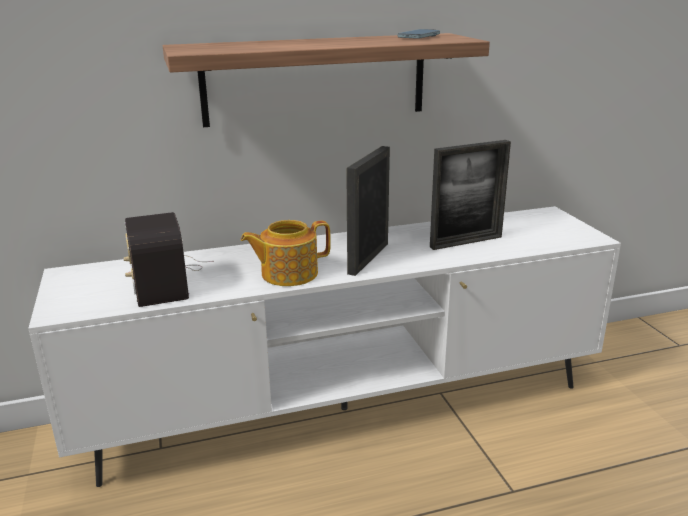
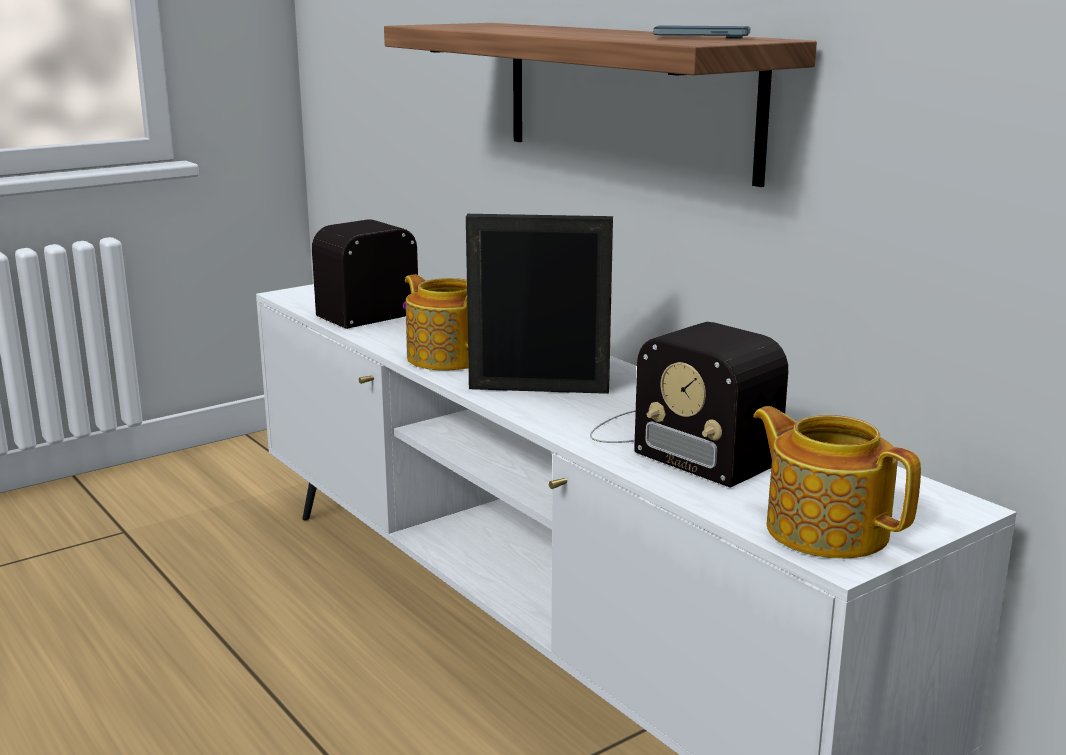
camera: 70 degrees right, 5 degrees down
picture frame [430,140,511,250] -> radio [590,322,788,487]
none -> teapot [753,406,921,558]

